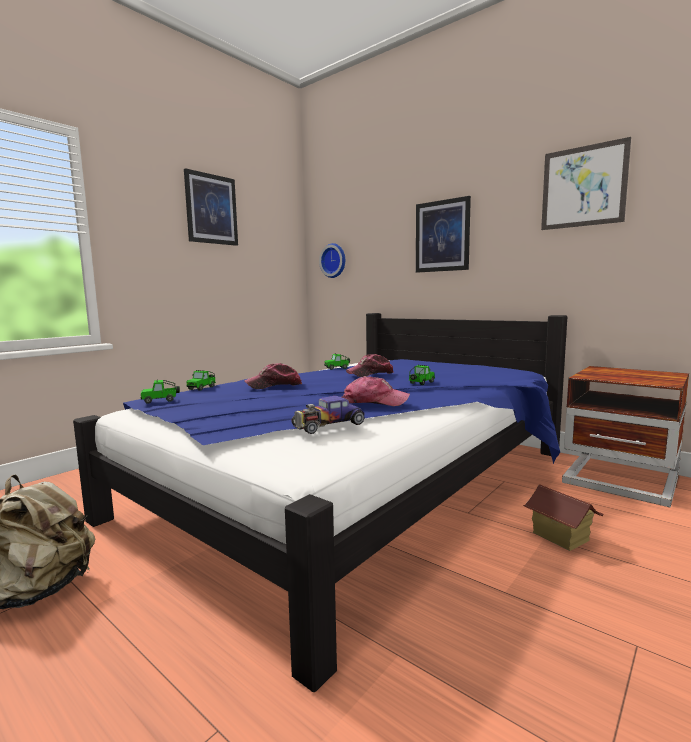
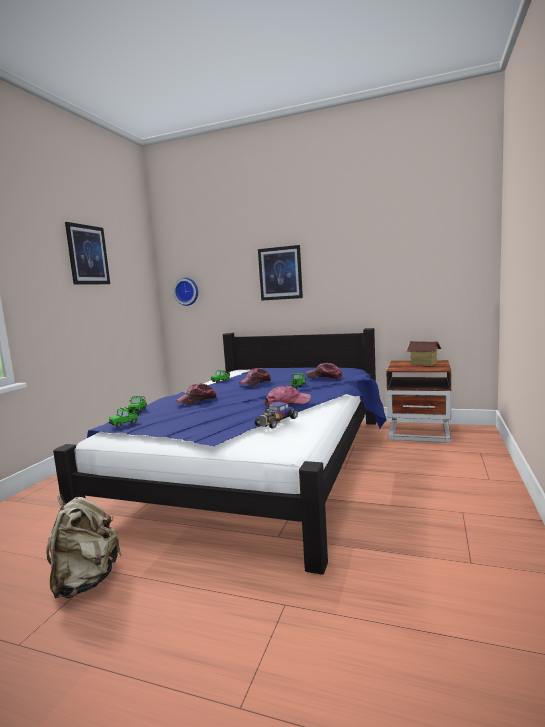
camera: 20 degrees left, 0 degrees up
toy house [523,485,604,551] -> toy house moved to [407,341,442,366]
picture [541,137,631,230] -> none
none -> cap [306,363,343,379]

